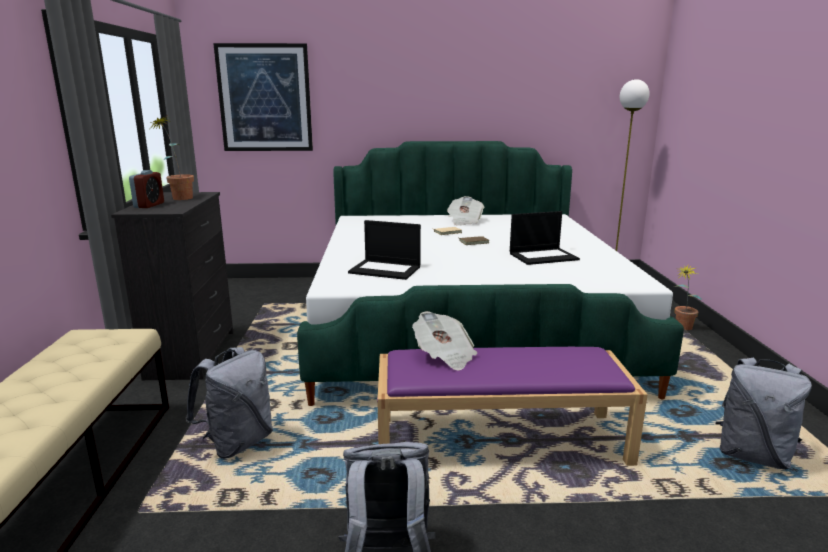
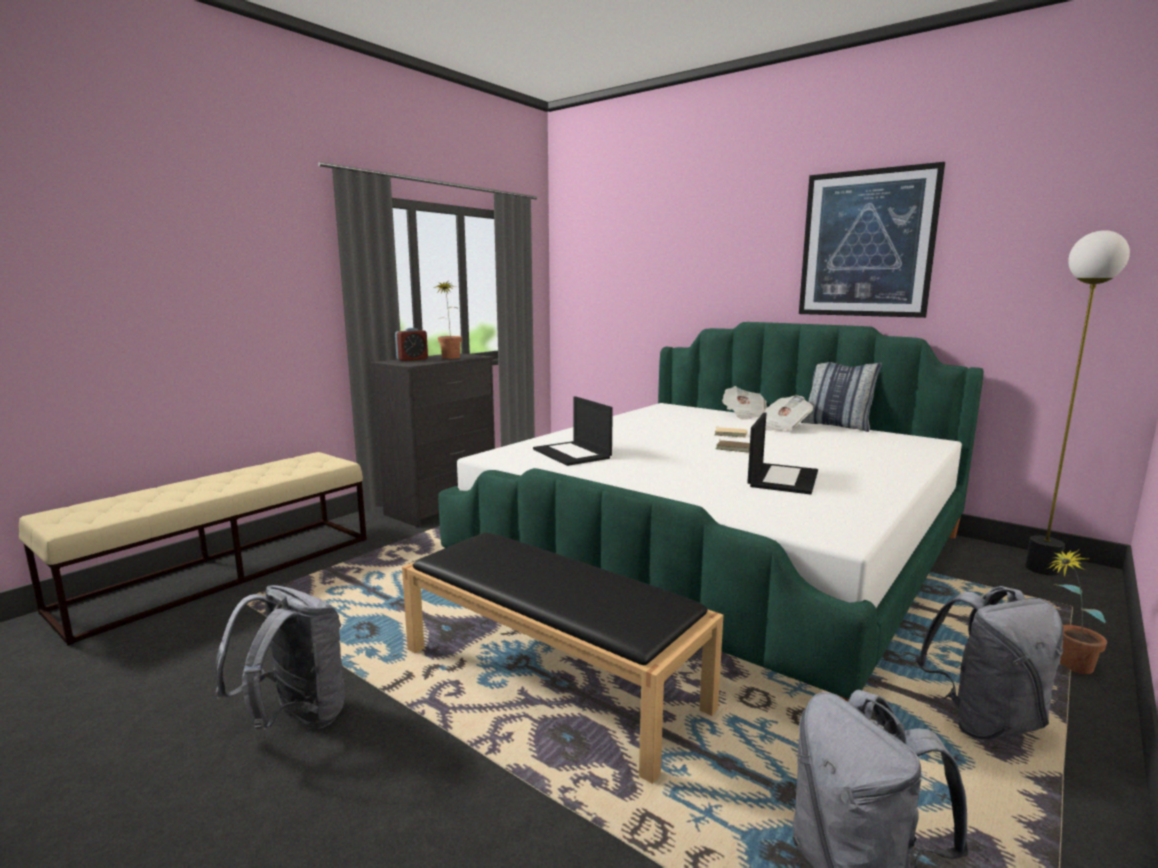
camera: 40 degrees right, 5 degrees down
grey backpack [186,347,273,459] -> grey backpack moved to [916,586,1063,740]
picture [213,43,313,151] -> picture moved to [799,162,945,318]
purple bench [377,347,648,466] -> black bench [402,532,723,784]
newspaper [412,311,477,371] -> newspaper moved to [722,386,767,420]
laptop [510,211,580,265] -> laptop turned 90 degrees counterclockwise [747,412,818,495]
none -> pillow [801,362,882,432]

